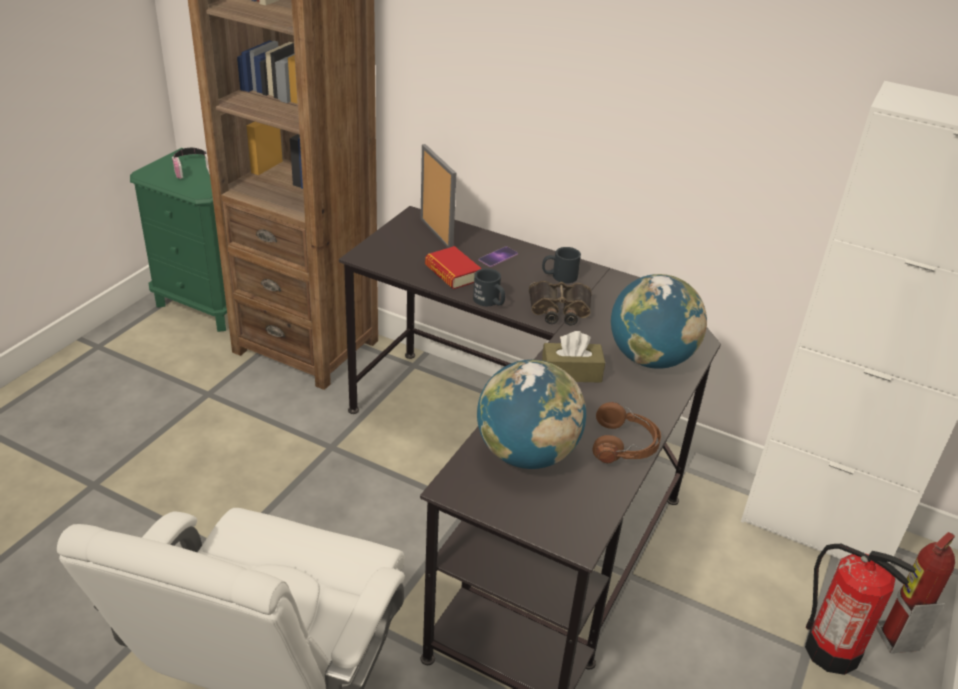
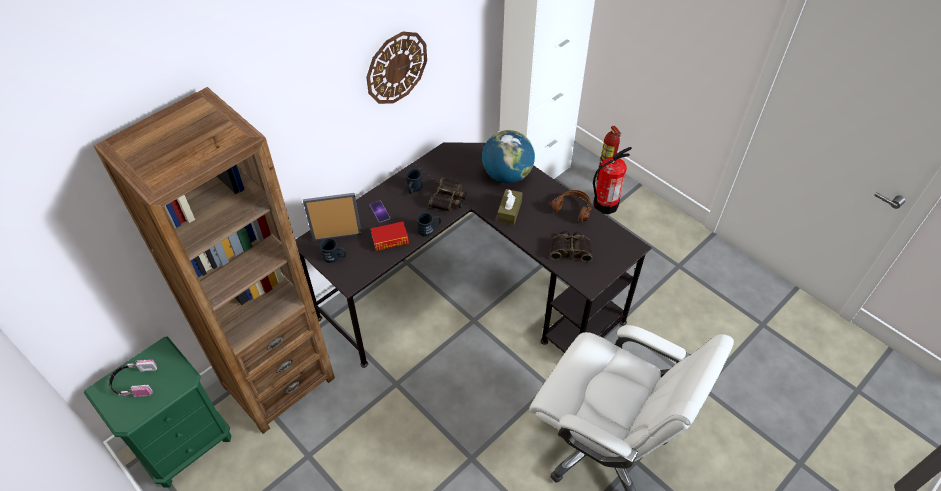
camera: 70 degrees left, 15 degrees up
globe [477,360,586,469] -> binoculars [550,231,592,262]
none -> black mug [320,238,347,263]
none -> wall clock [366,31,427,104]

